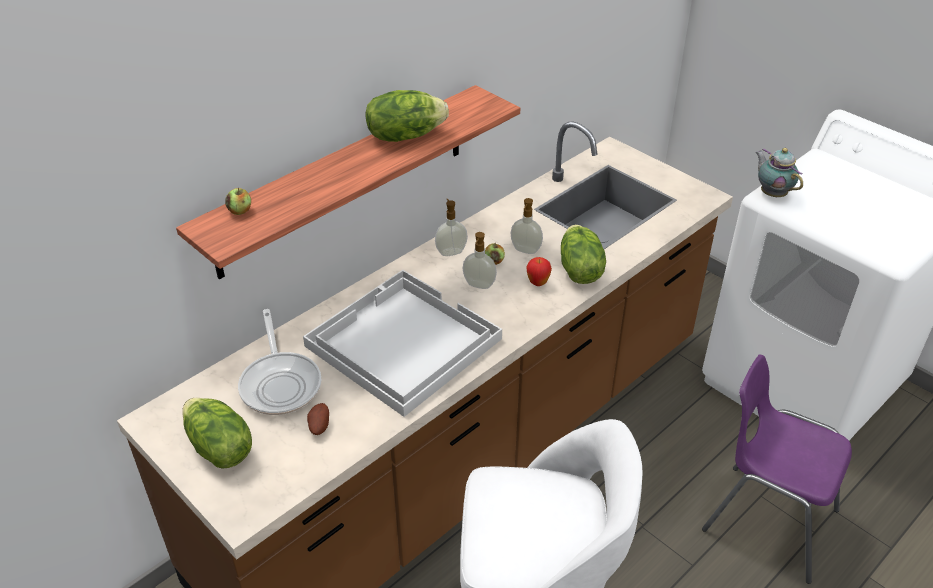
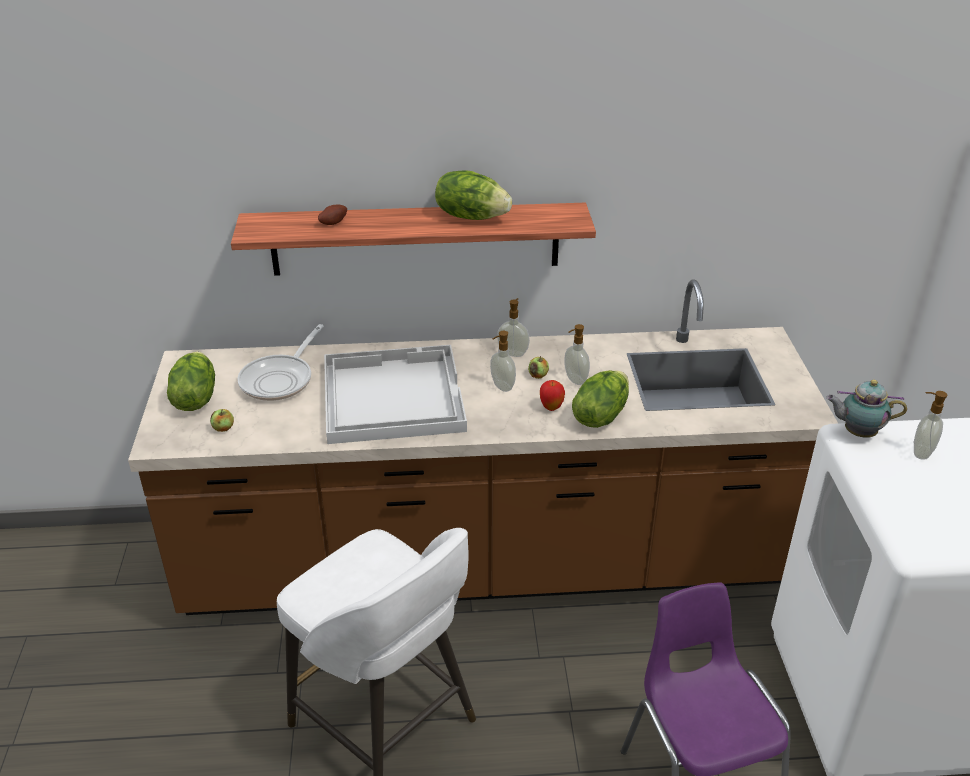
camera: 40 degrees right, 5 degrees down
apple [225,188,251,215] -> apple moved to [210,409,234,432]
potato [307,403,329,435] -> potato moved to [318,204,347,225]
teapot [756,148,803,197] -> teapot turned 90 degrees counterclockwise [826,380,907,438]
none -> soap dispenser [914,391,947,460]

